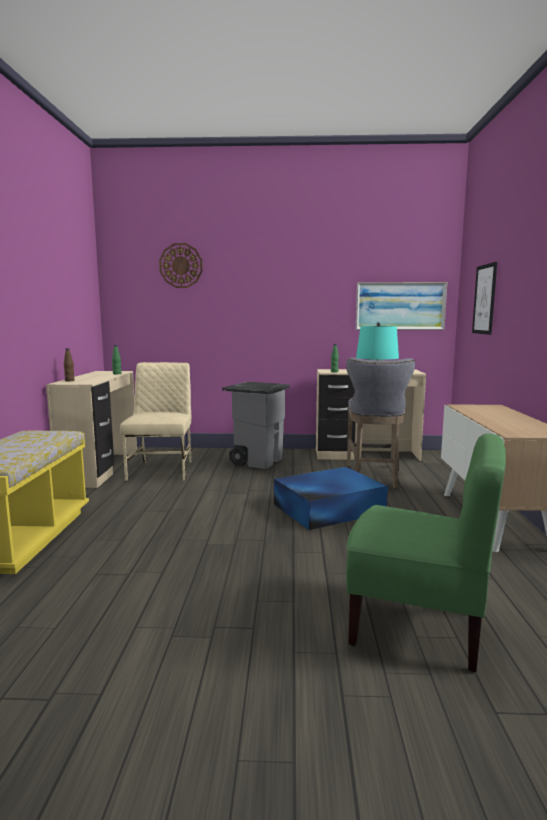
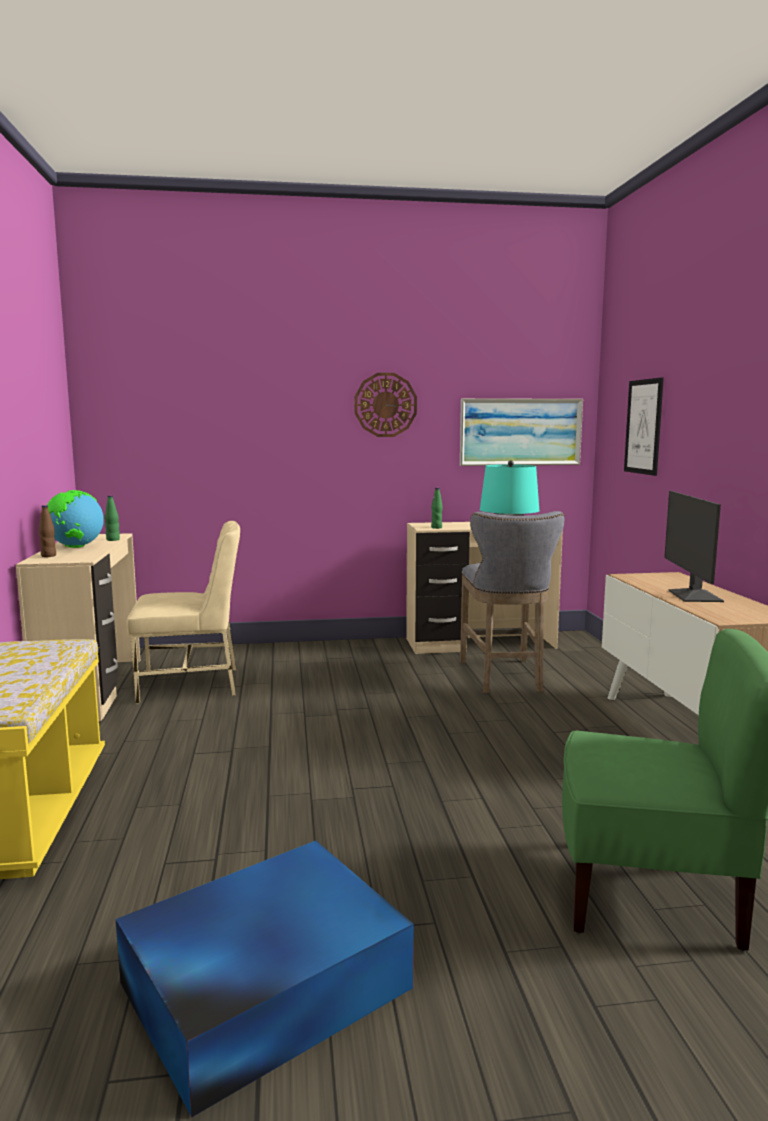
camera: 10 degrees left, 0 degrees up
beige chair [120,362,192,481] -> beige chair turned 90 degrees clockwise [126,521,240,704]
wall clock [159,243,203,288] -> wall clock moved to [355,373,417,437]
grey trash can [222,382,290,469] -> none
blue storage box [274,467,388,530] -> blue storage box moved to [116,841,414,1118]
none -> globe [47,490,104,548]
none -> monitor [664,491,724,602]

